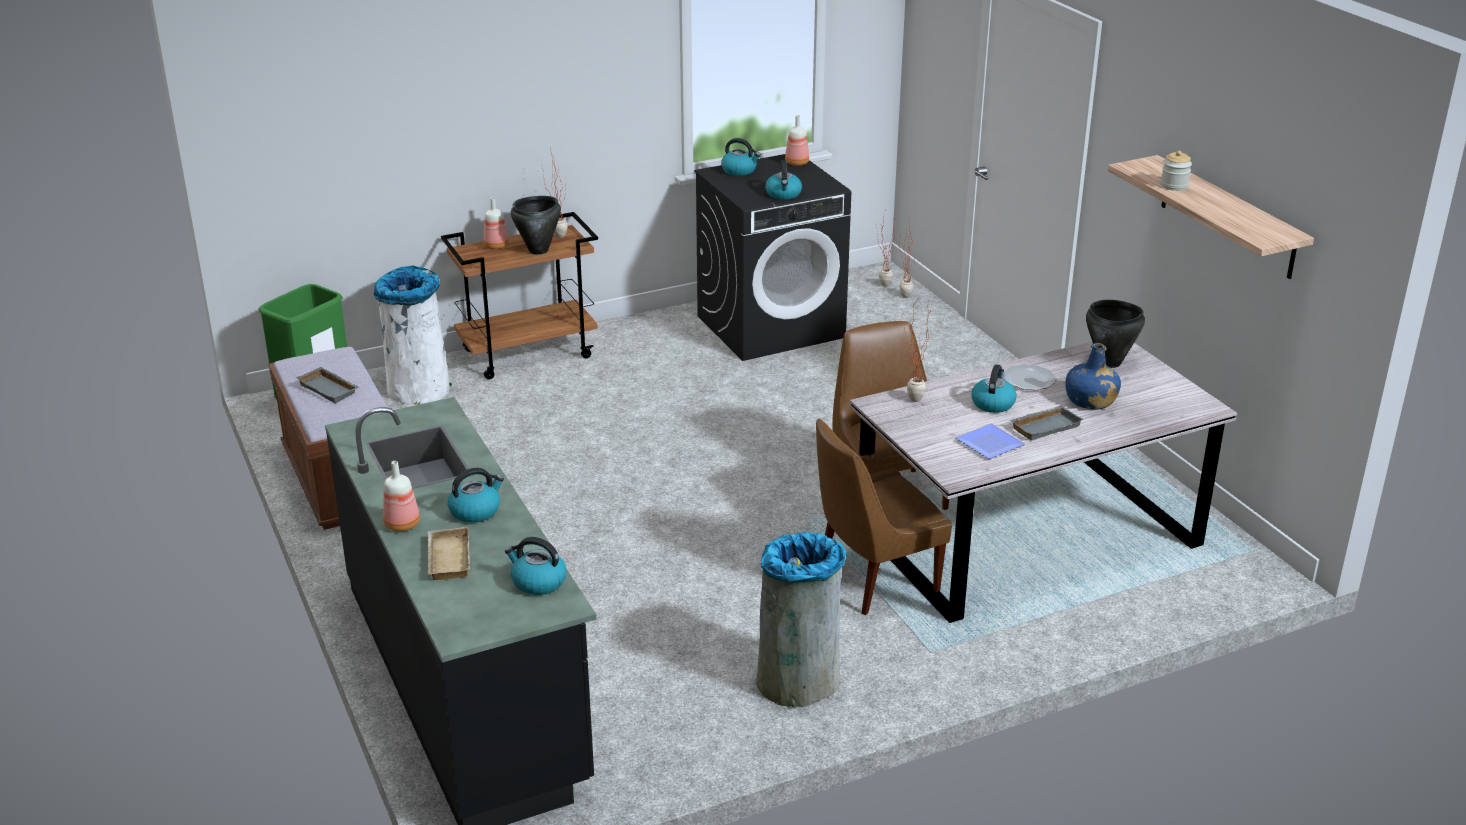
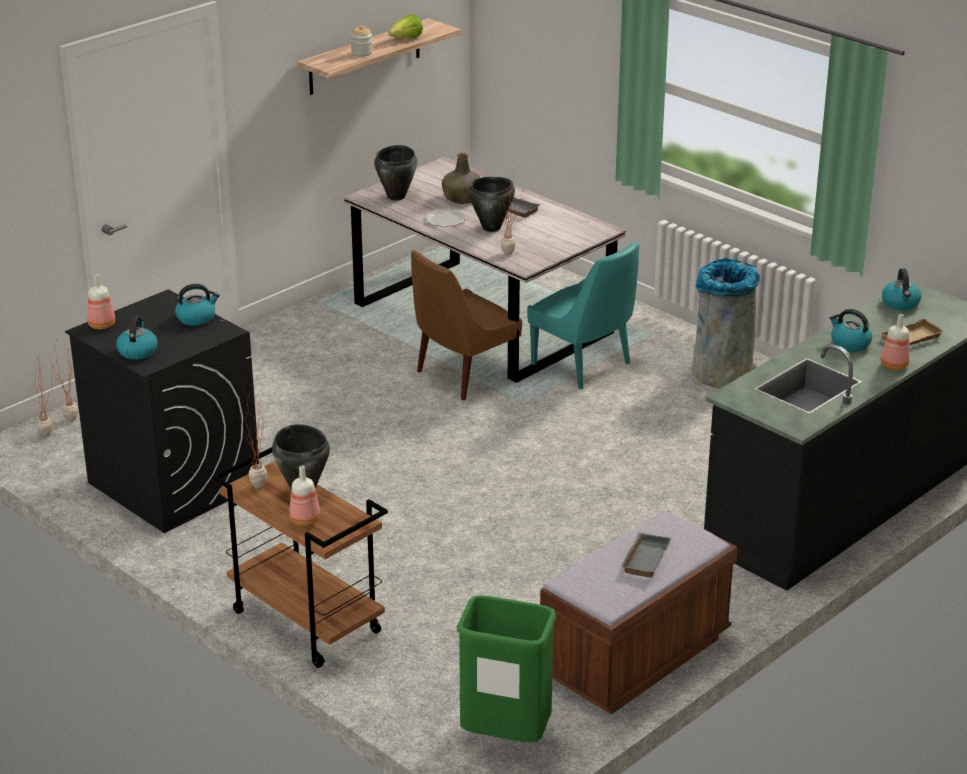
camera: 110 degrees left, 0 degrees up
white trash can [374,265,452,405] -> none
brown chair [816,418,952,615] -> turquoise chair [527,242,639,389]
plate [956,423,1025,459] -> none
kettle [971,364,1016,413] -> black cooking pot [468,177,515,232]
blue bottle [1065,343,1121,410] -> green bottle [442,152,481,204]
none -> lettuce [388,14,423,38]

